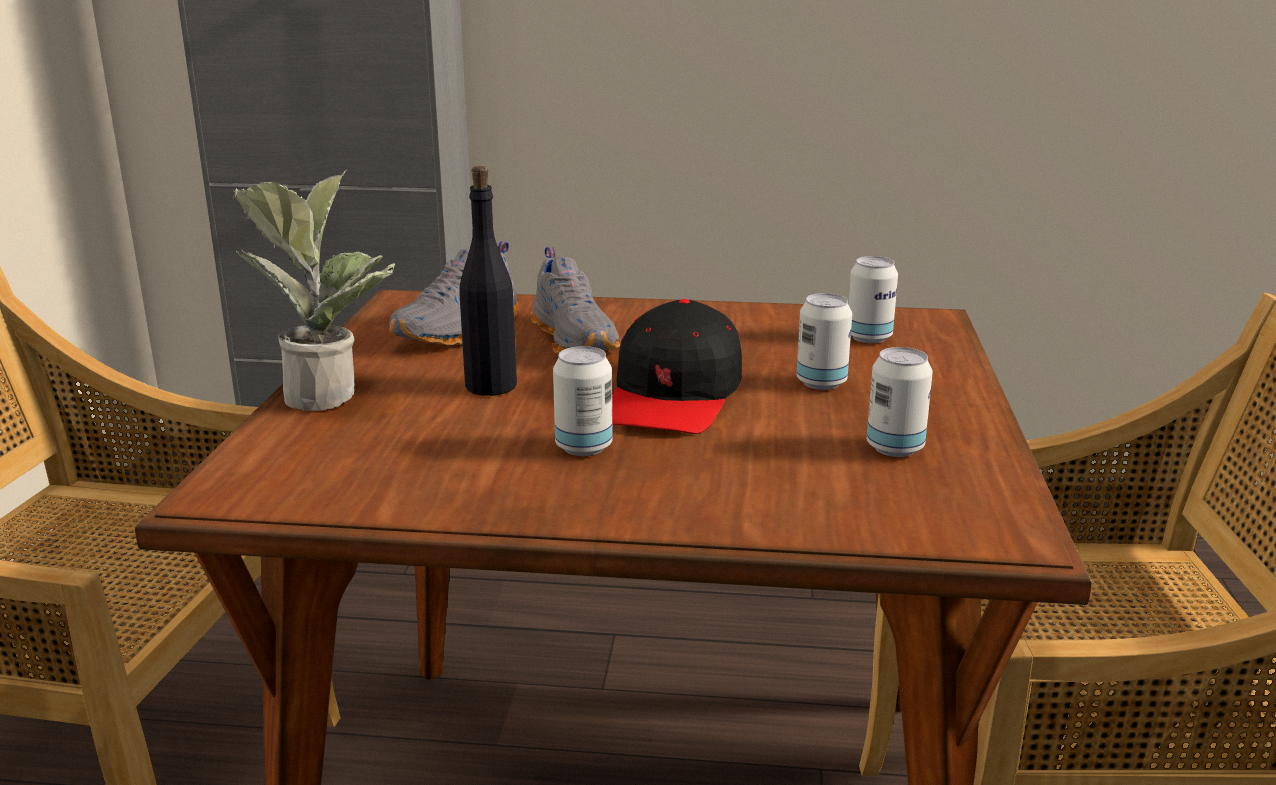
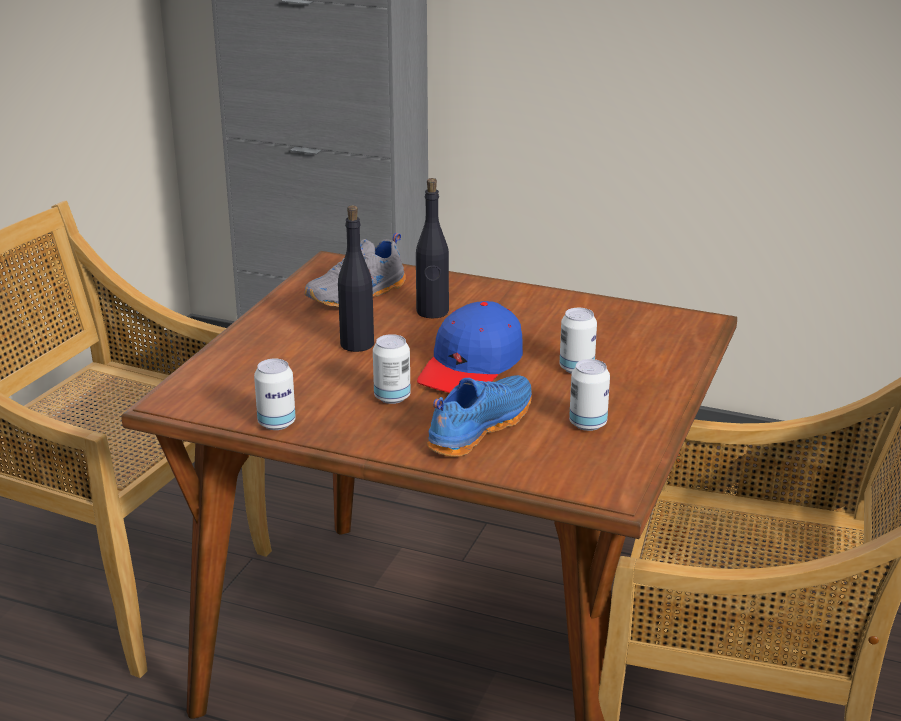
camera: 15 degrees right, 5 degrees up
potted plant [233,170,395,411] -> none
grey shoe [531,247,620,354] -> black bottle [416,178,449,318]
black cap [612,299,742,434] -> blue cap [417,301,523,393]
can [848,256,898,343] -> can moved to [254,359,296,430]
none -> blue shoe [427,375,532,457]

